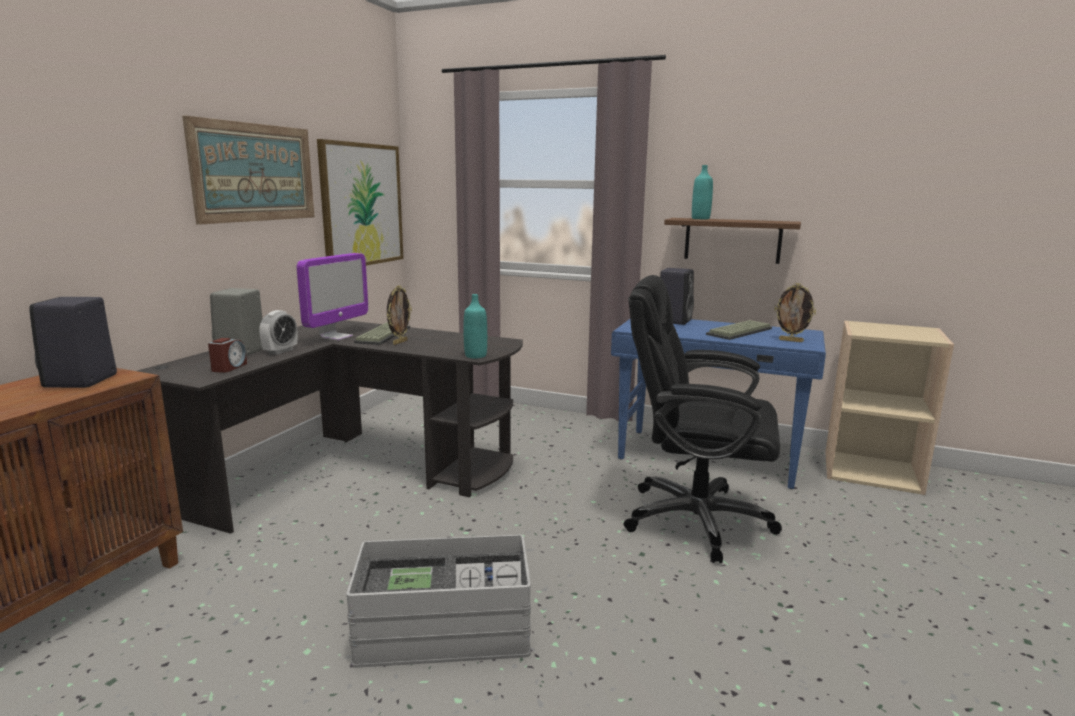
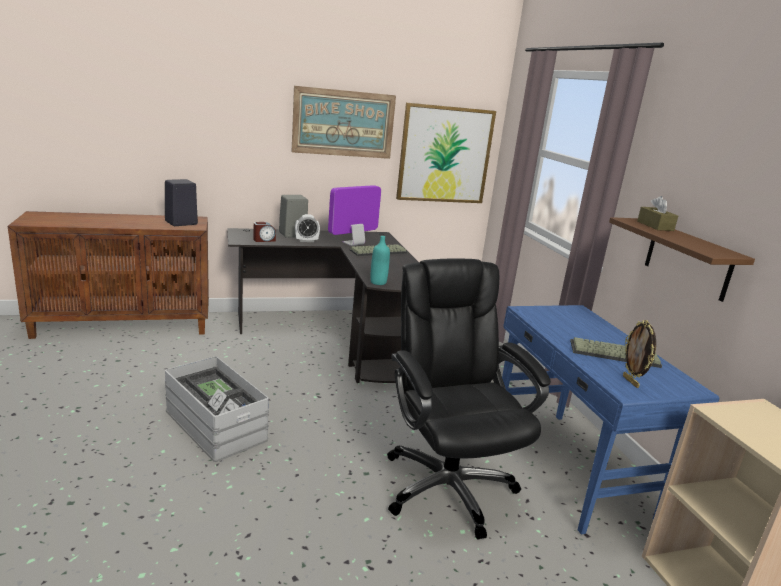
camera: 50 degrees right, 5 degrees up
monitor [297,253,368,341] -> monitor turned 150 degrees clockwise [328,185,381,246]
picture frame [387,285,412,345] -> none
black speaker [660,268,694,325] -> none
turquoise bottle [692,165,713,219] -> brown tissue box [637,196,678,231]

